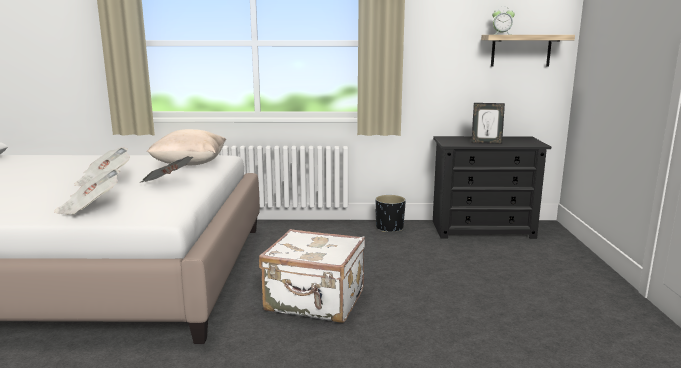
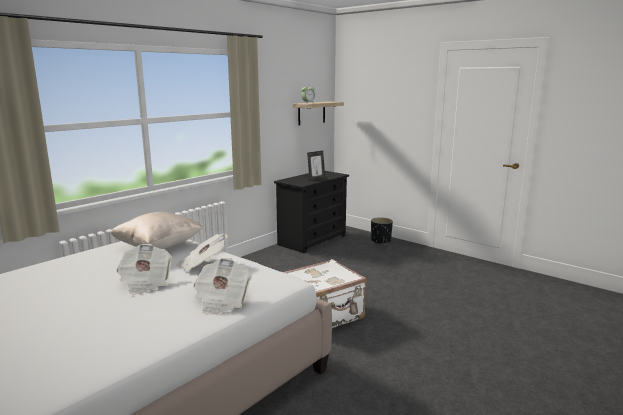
camera: 50 degrees left, 0 degrees up
black planter [375,195,406,232] -> black planter moved to [371,217,393,245]

